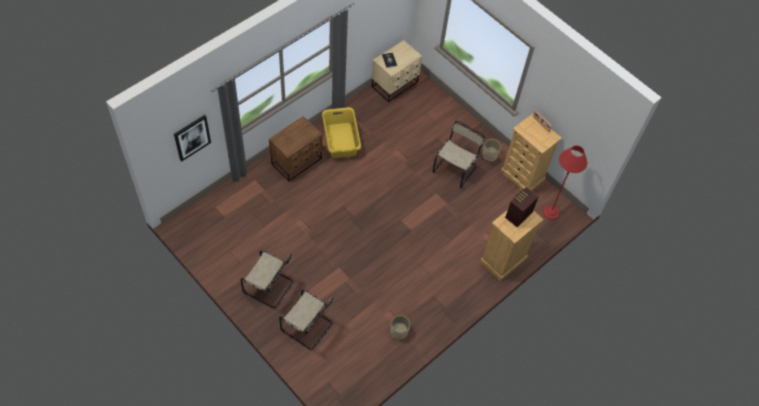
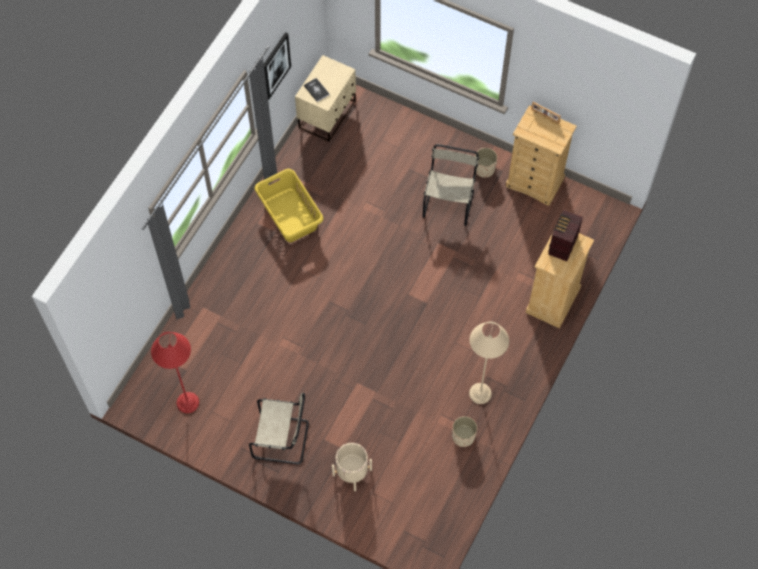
camera: 15 degrees left, 5 degrees up
picture [174,115,211,162] -> picture moved to [264,32,291,99]
brown nightstand [269,116,322,182] -> none
beige chair [279,290,333,350] -> beige planter [332,443,372,491]
red floor lamp [543,145,587,220] -> red floor lamp moved to [151,332,199,413]
none -> beige floor lamp [469,322,509,404]

